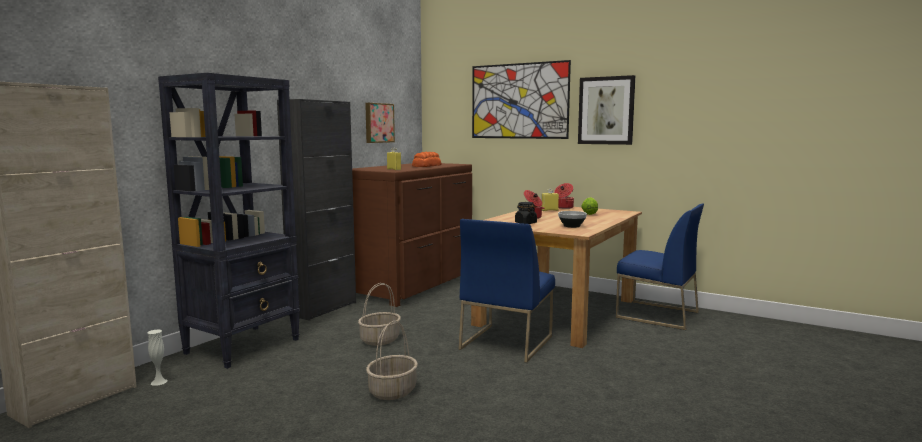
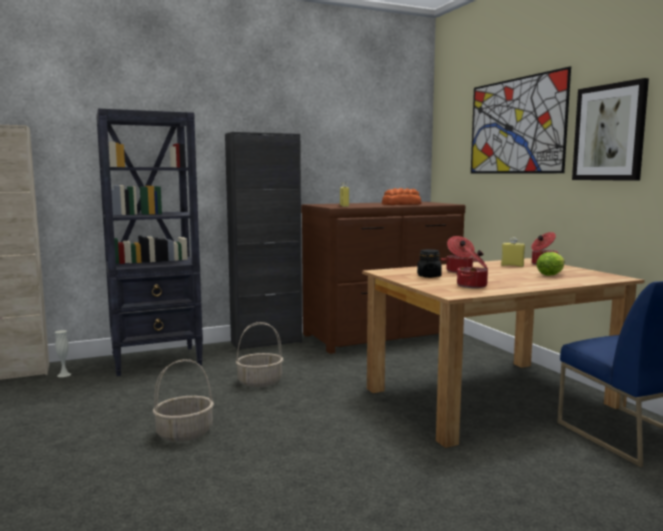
camera: 35 degrees right, 0 degrees up
picture [365,103,395,143] -> none
blue chair [458,219,555,363] -> none
bowl [558,211,587,228] -> cooking pot [456,246,488,288]

